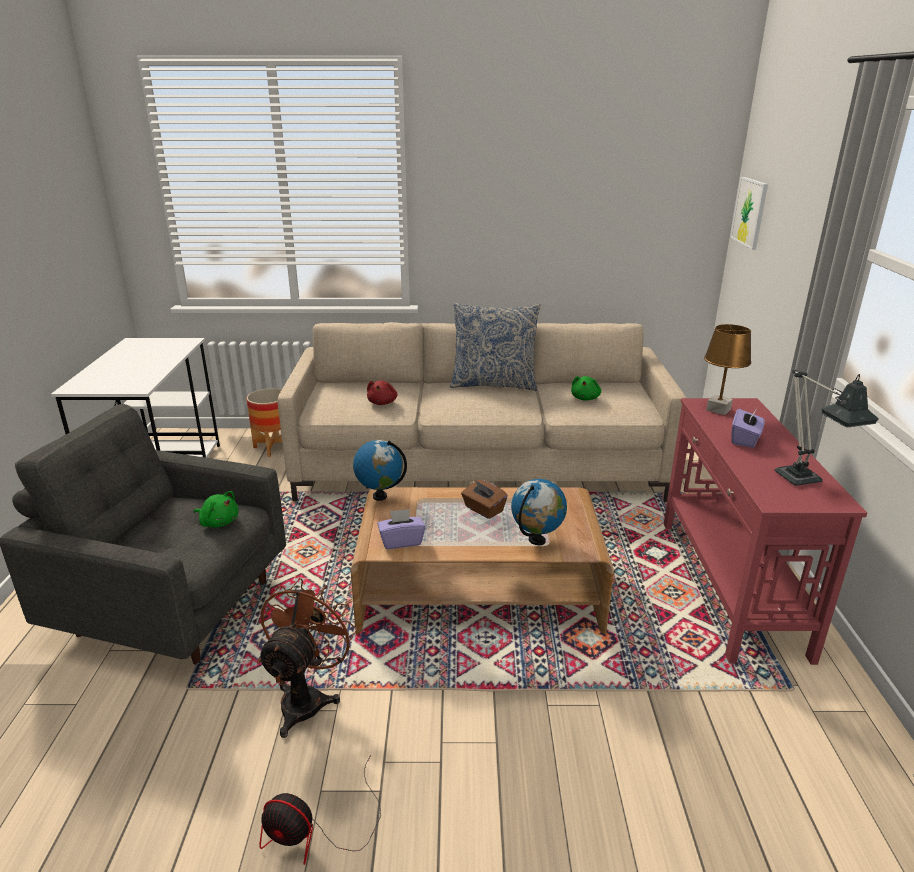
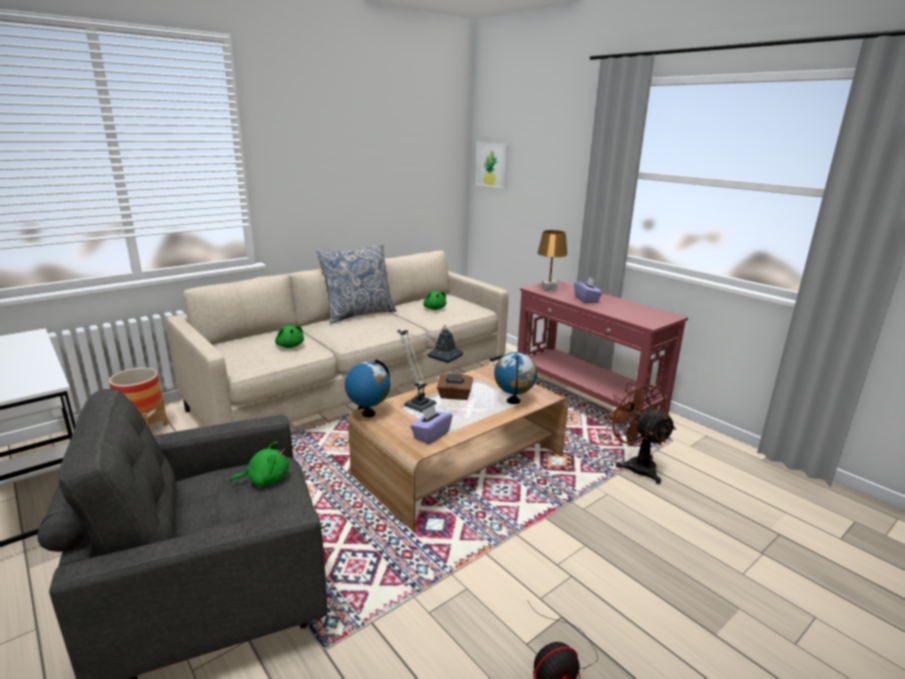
camera: 40 degrees left, 5 degrees down
brown fan [257,578,357,738] -> brown fan moved to [605,381,676,484]
red plush toy [367,380,397,405] -> green plush toy [275,325,304,348]
table lamp [774,370,878,486] -> table lamp moved to [398,325,463,412]

